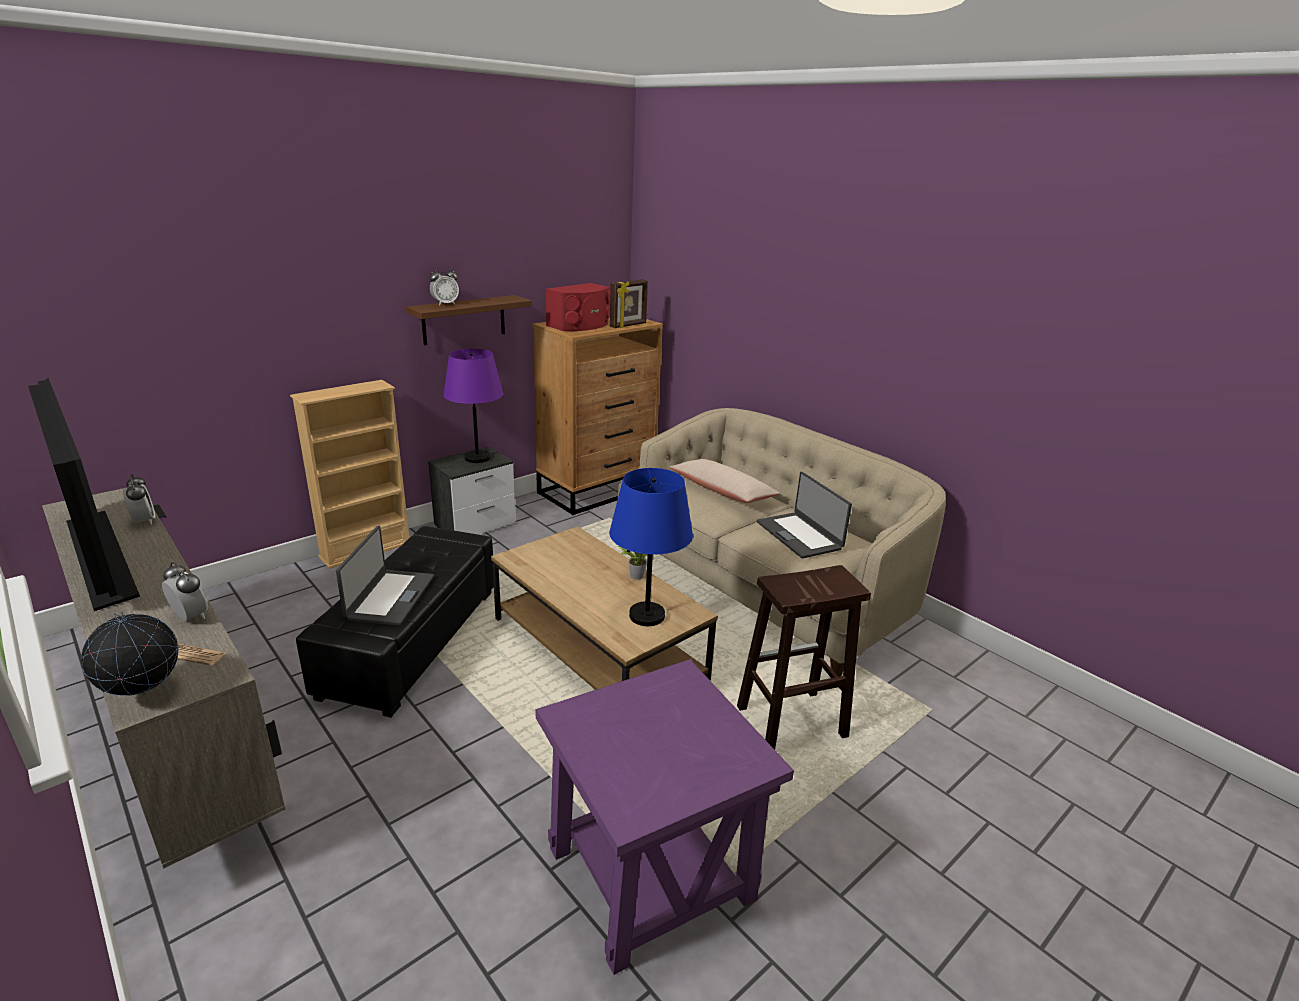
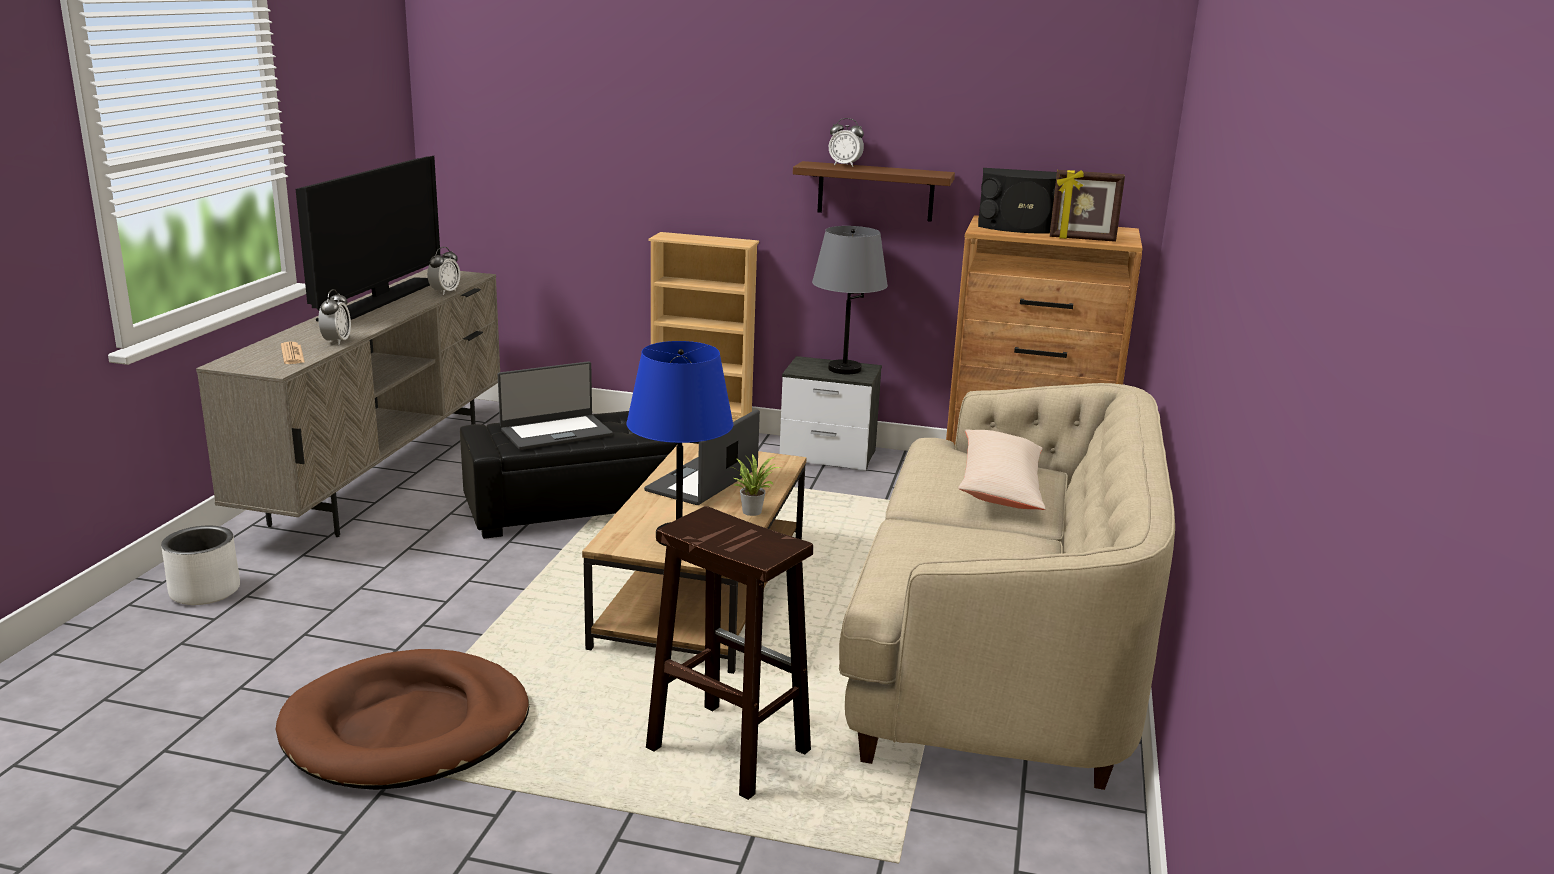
camera: 55 degrees right, 5 degrees down
globe [81,611,179,696] -> none
purple table lamp [443,349,503,463] -> grey table lamp [812,226,888,374]
purple side table [535,659,794,975] -> brown dog bed [276,649,529,790]
red speaker [546,283,610,331] -> black speaker [978,168,1057,234]
laptop [757,472,852,559] -> laptop moved to [644,409,760,505]
none -> white planter [161,526,240,605]

